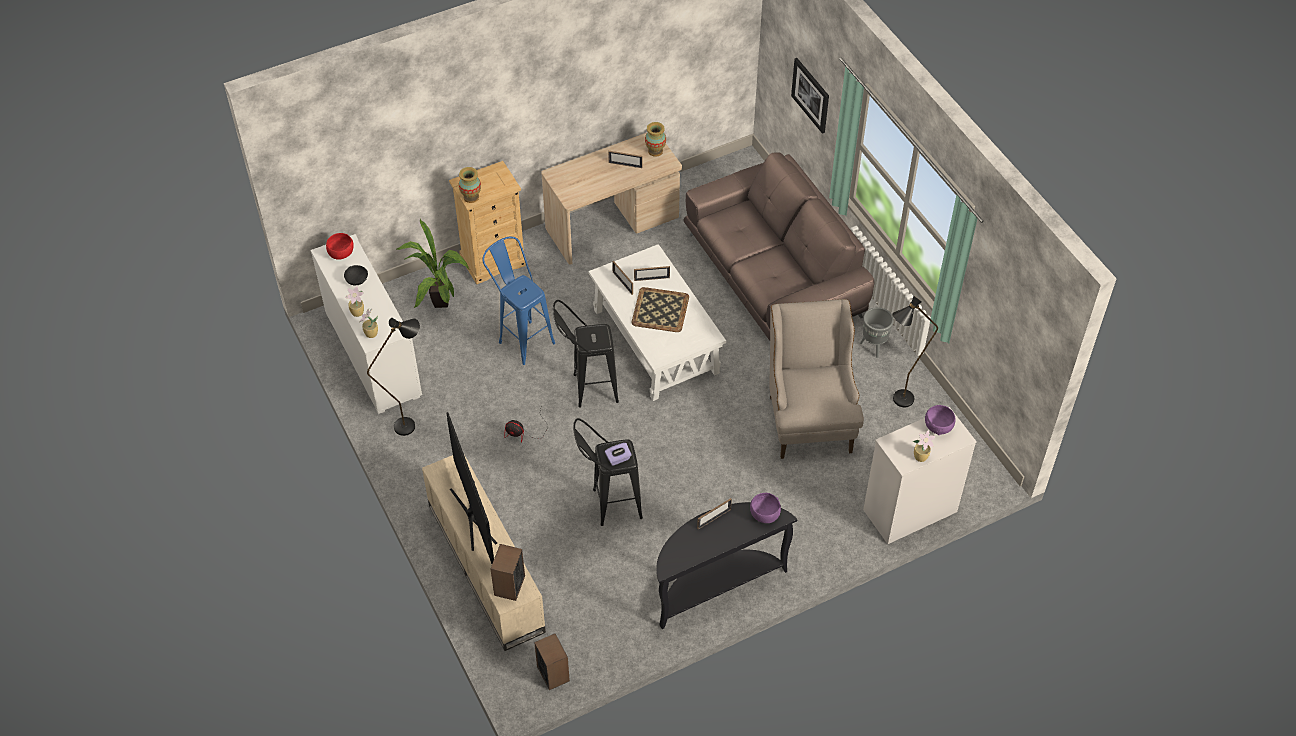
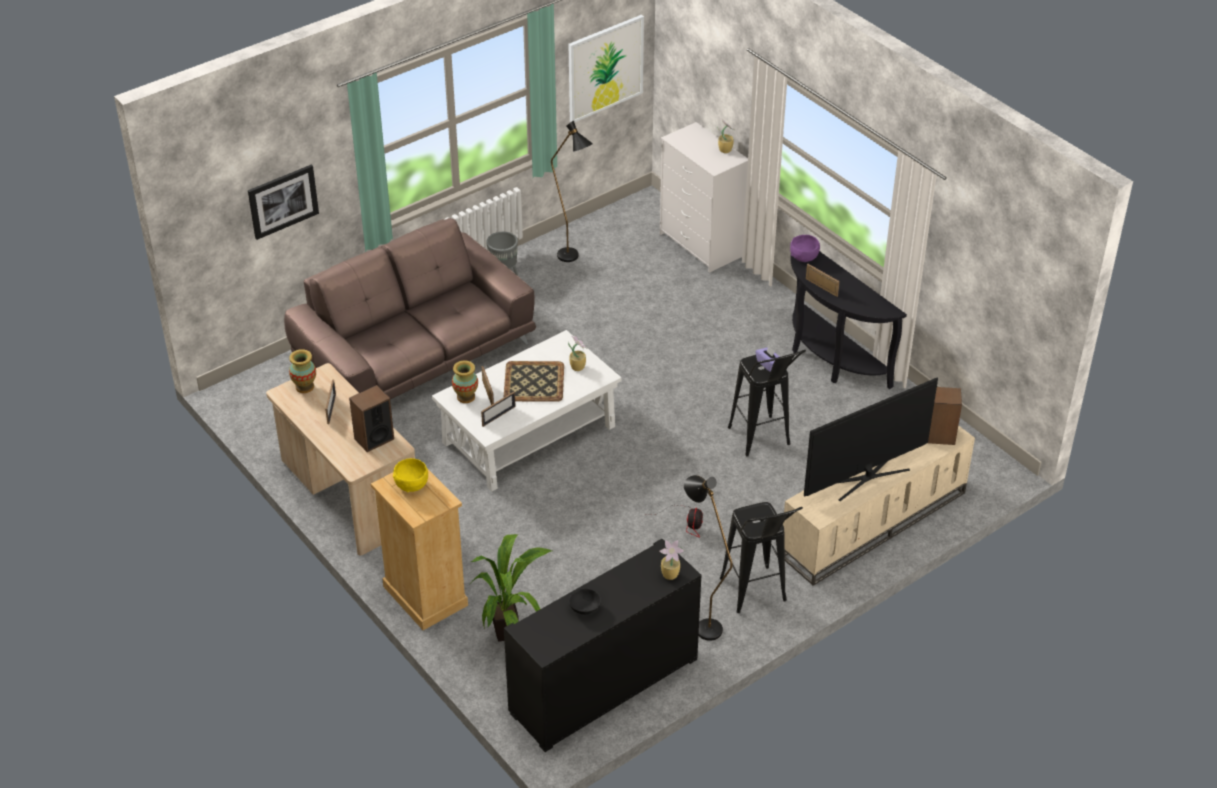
camera: 100 degrees left, 10 degrees down
white cabinet [311,234,422,414] -> black cabinet [504,539,702,752]
red bowl [326,233,354,260] -> none
potted plant [345,286,364,317] -> potted plant moved to [568,336,587,371]
vase [459,167,481,203] -> vase moved to [452,361,478,403]
blue stool [482,237,555,365] -> none
speaker [534,633,570,690] -> speaker moved to [349,385,394,452]
black stool [553,300,619,408] -> black stool moved to [720,502,803,613]
beige armchair [769,299,864,459] -> none
purple bowl [925,405,956,435] -> none
none -> yellow bowl [393,458,428,492]
none -> picture [569,15,644,122]

